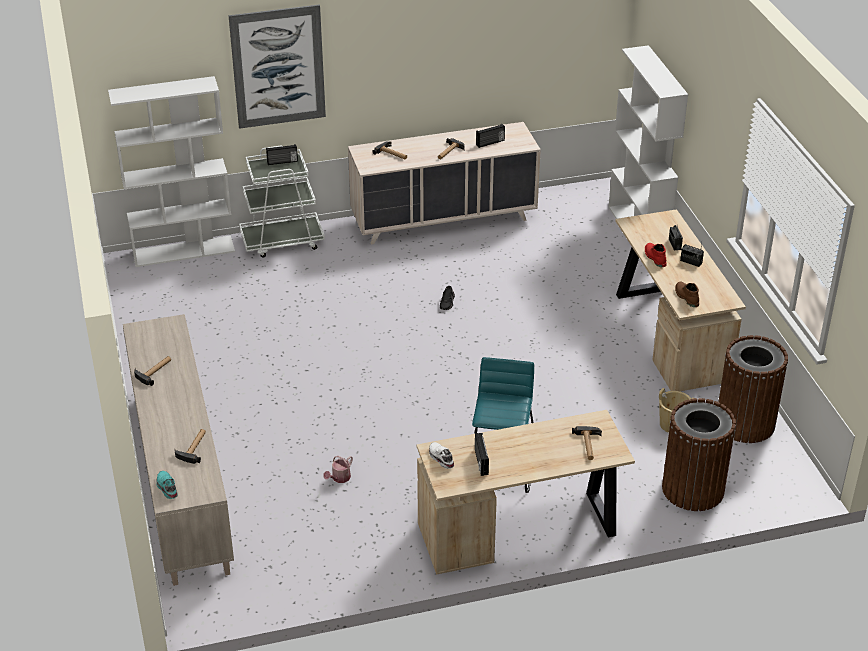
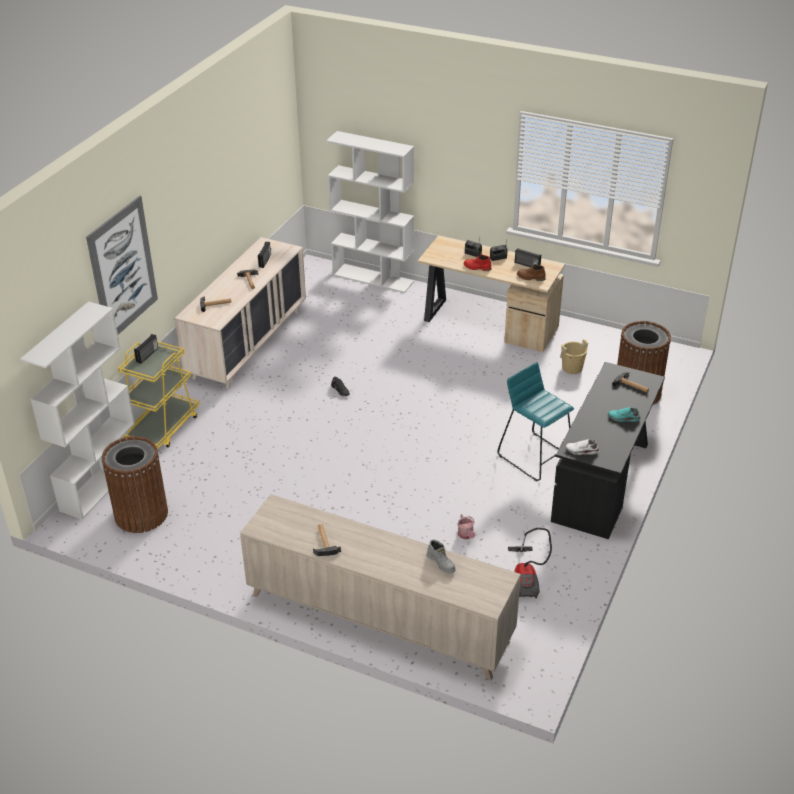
camera: 50 degrees left, 0 degrees up
turquoise shoe [156,471,178,499] -> turquoise shoe moved to [608,407,641,422]
hammer [174,429,206,464] -> grey boot [427,540,456,573]
white cart [239,146,325,258] -> yellow cart [118,341,199,449]
beige desk [417,410,635,575] -> black desk [551,362,665,539]
radio [475,433,489,476] -> radio moved to [515,248,541,267]
brown trash can [719,335,788,443] -> brown trash can moved to [102,436,168,533]
none -> vacuum cleaner [508,528,552,598]

